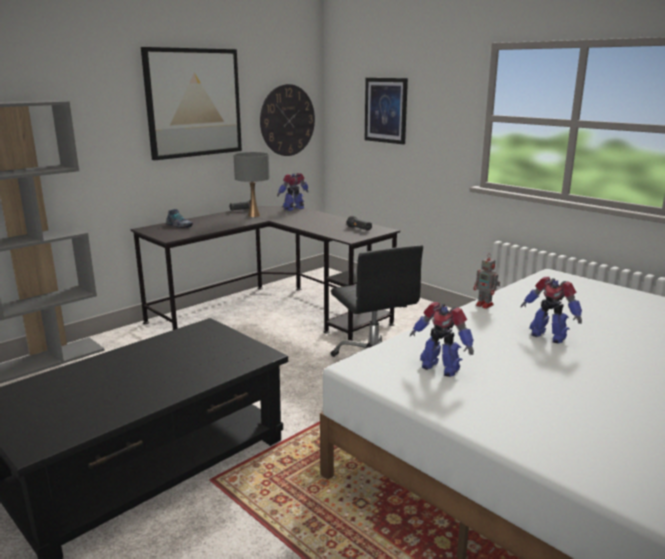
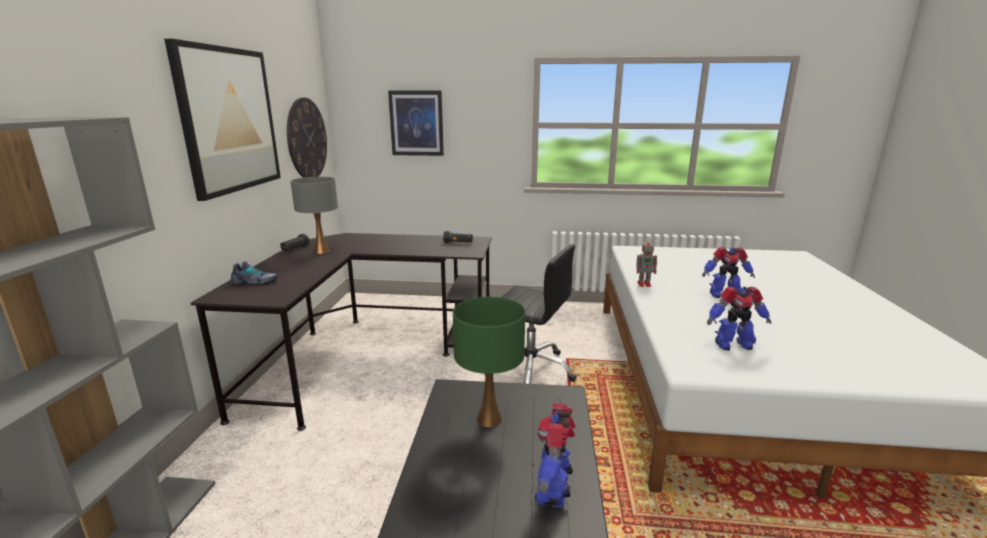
camera: 40 degrees left, 0 degrees up
toy robot [277,173,309,211] -> toy robot moved to [535,403,575,507]
none -> green table lamp [453,297,525,427]

